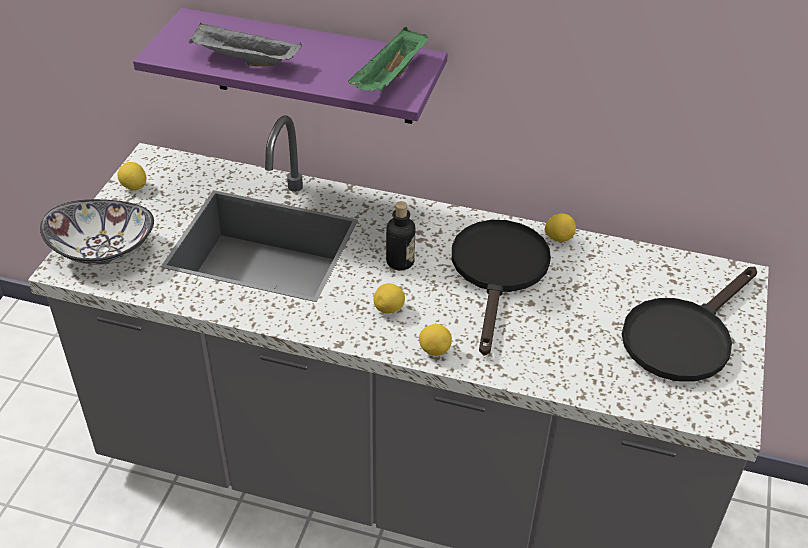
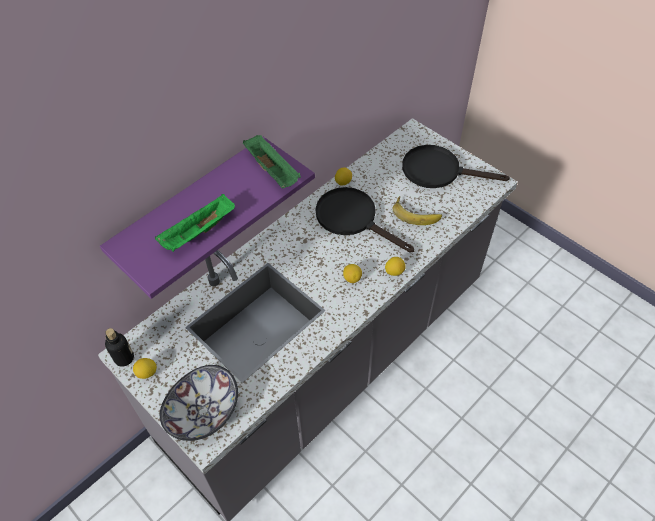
camera: 60 degrees left, 10 degrees up
grey tray [189,22,302,66] -> green tray [155,194,235,252]
bottle [386,201,416,270] -> bottle moved to [105,328,134,367]
black frying pan [622,267,757,382] -> black frying pan turned 120 degrees clockwise [402,145,510,188]
none -> banana [393,196,442,225]

